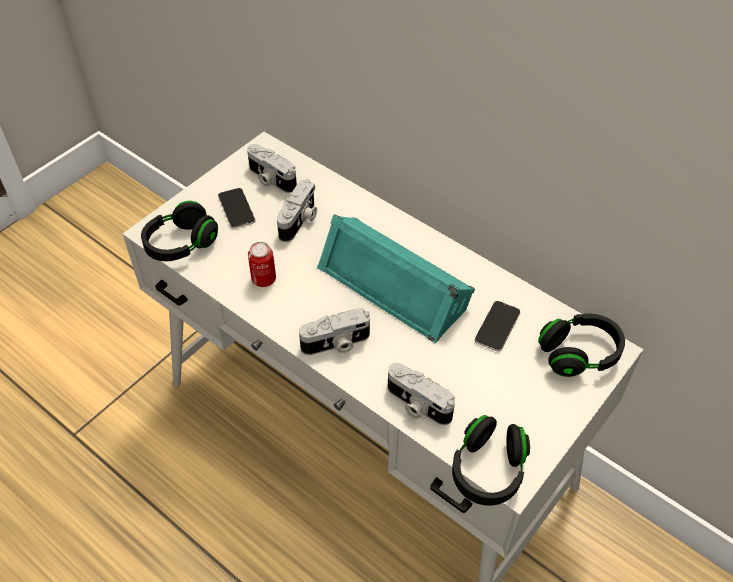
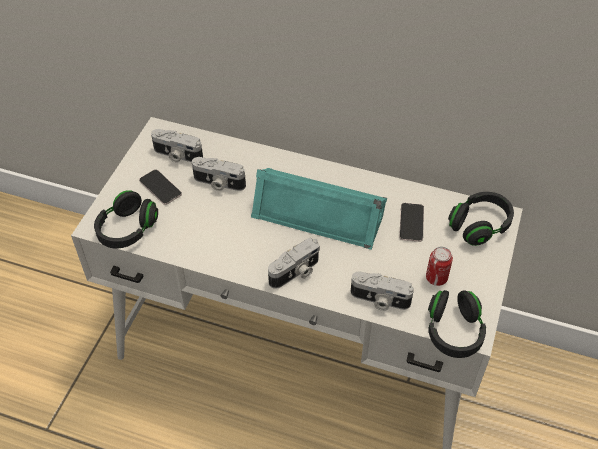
camera: 20 degrees left, 0 degrees up
can [248,242,276,287] -> can moved to [426,247,453,286]
camera [277,179,317,242] -> camera turned 105 degrees clockwise [192,157,246,191]

